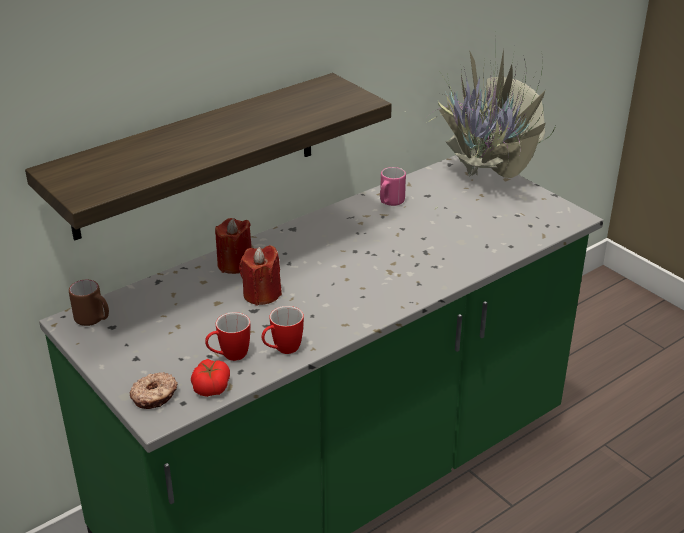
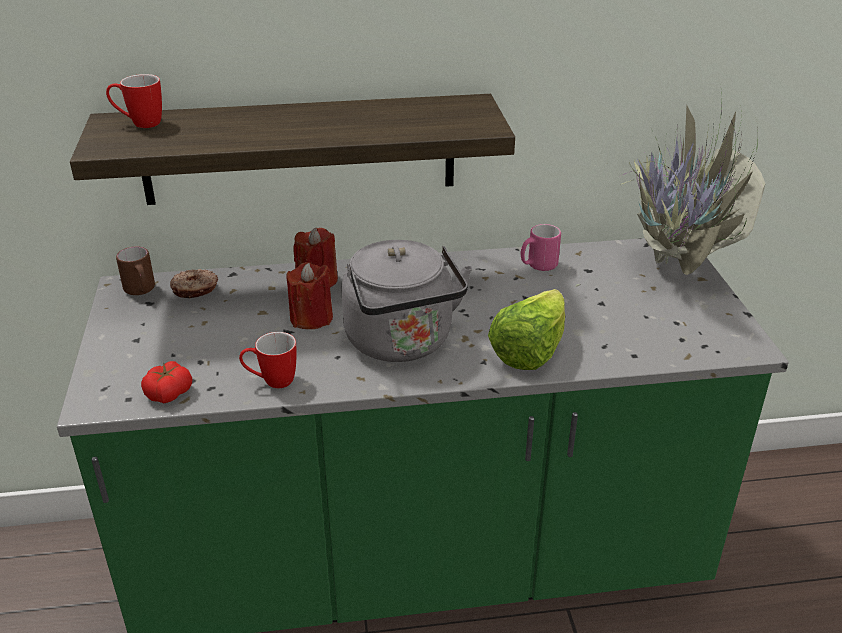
camera: 30 degrees right, 0 degrees up
donut [130,372,178,409] -> donut moved to [170,269,218,298]
mug [205,312,250,361] -> mug moved to [106,74,162,128]
none -> grey kettle [342,240,472,362]
none -> lettuce [488,289,565,370]

